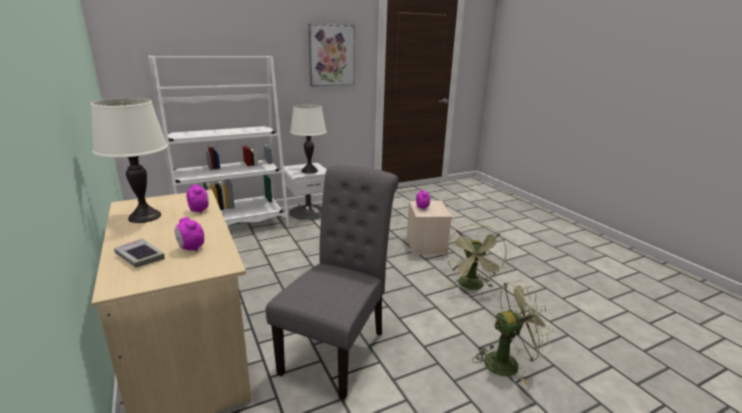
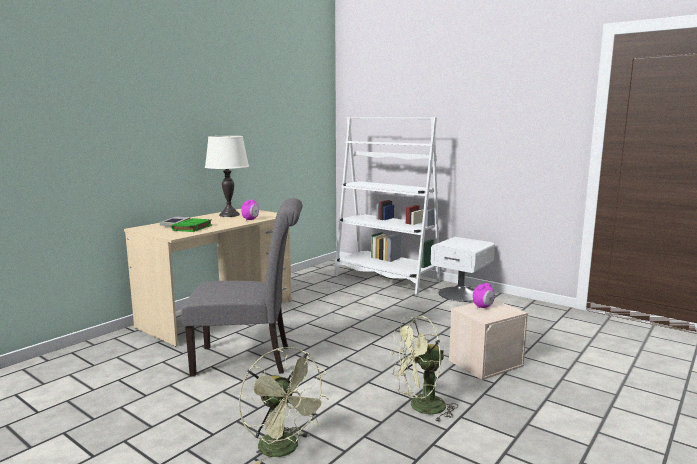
camera: 65 degrees right, 10 degrees down
alarm clock [175,217,204,252] -> green book [171,218,212,232]
white table lamp [290,104,327,173] -> none
picture [308,24,355,87] -> none

